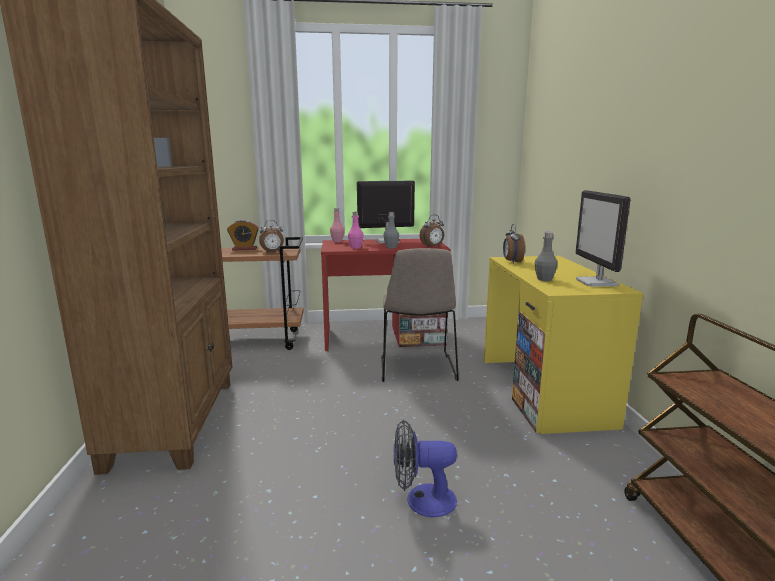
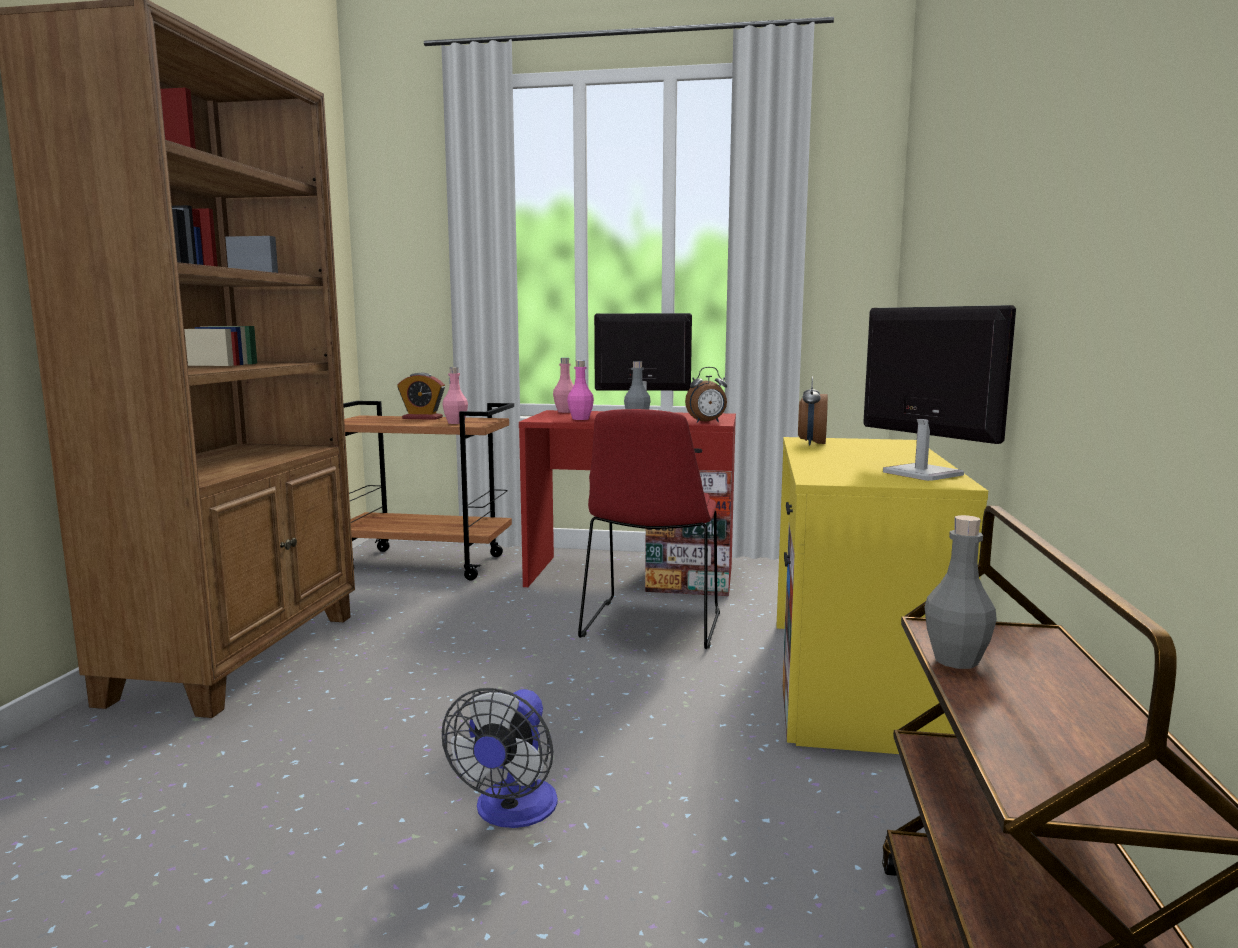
camera: 15 degrees right, 5 degrees down
alarm clock [259,220,284,253] -> pink bottle [442,367,468,424]
beige chair [381,248,459,382] -> red chair [578,409,720,649]
fan [394,420,457,517] -> fan turned 90 degrees counterclockwise [442,688,558,828]
grey bottle [535,232,558,281] -> grey bottle moved to [924,515,997,669]
monitor [575,190,631,287] -> monitor turned 135 degrees clockwise [863,305,1016,481]

